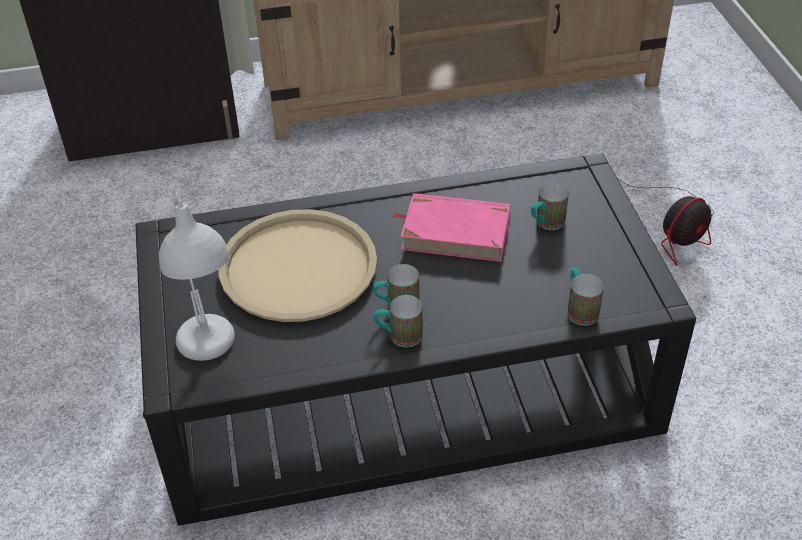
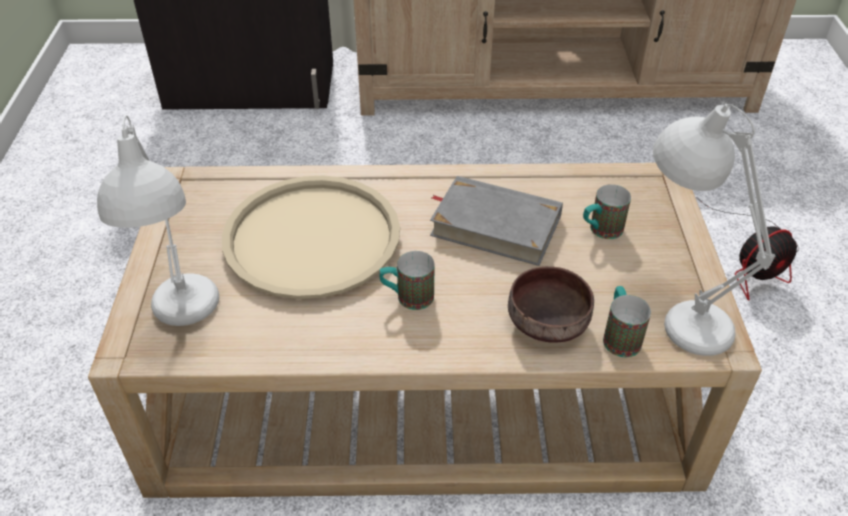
camera: 10 degrees right, 0 degrees up
black coffee table [136,153,696,526] -> beige coffee table [88,163,762,498]
mug [374,295,423,347] -> none
pink book [393,193,510,262] -> grey book [430,176,563,266]
none -> brown bowl [508,266,594,343]
none -> white table lamp [653,104,775,356]

